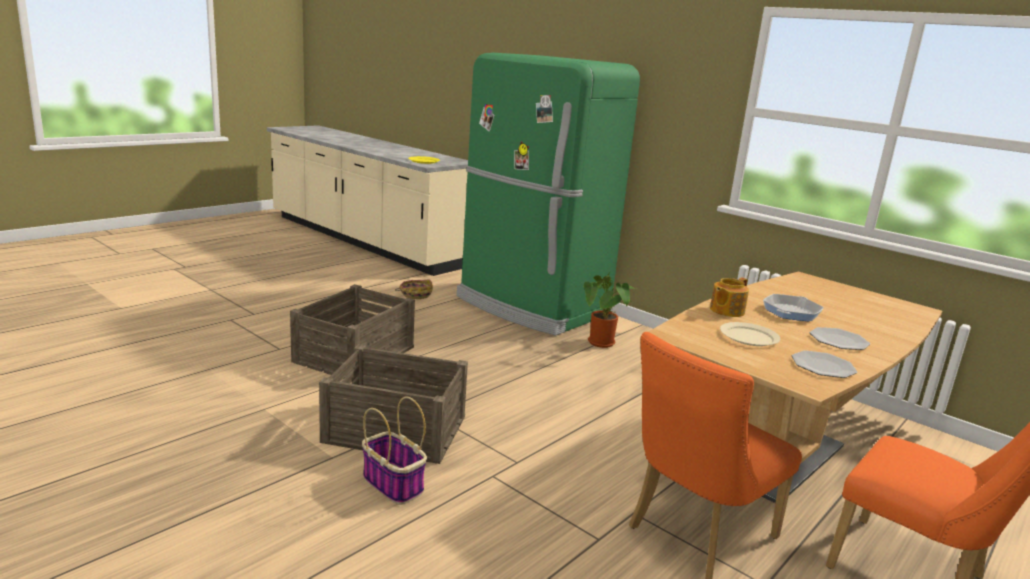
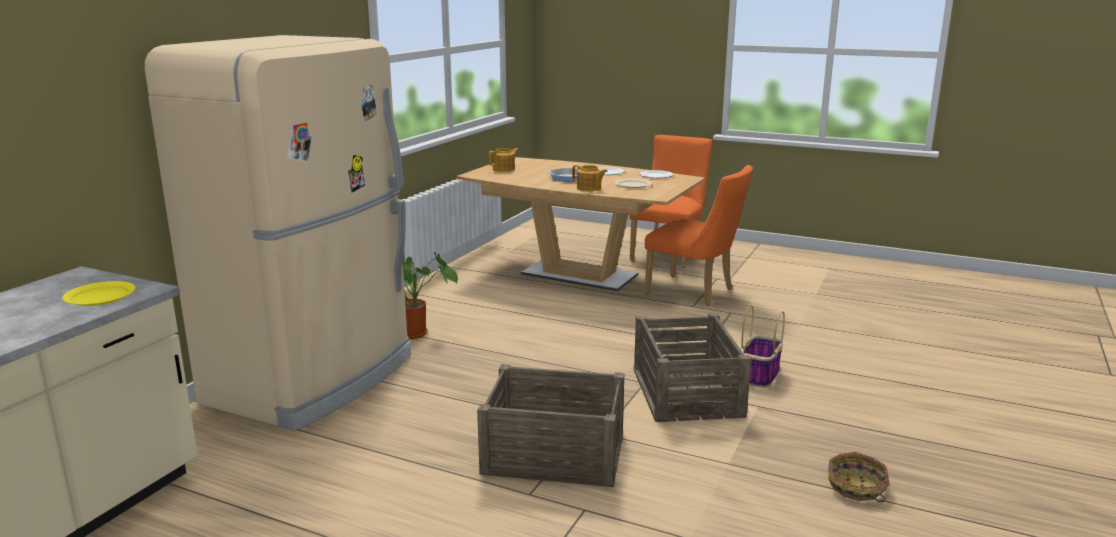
camera: 105 degrees left, 0 degrees up
basket [395,279,433,299] -> basket moved to [828,452,890,502]
green fridge [456,53,640,336] -> beige fridge [145,35,411,431]
none -> teapot [489,148,519,172]

